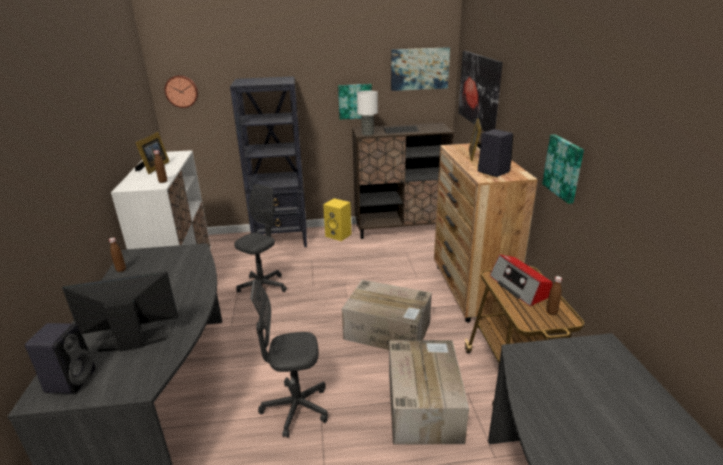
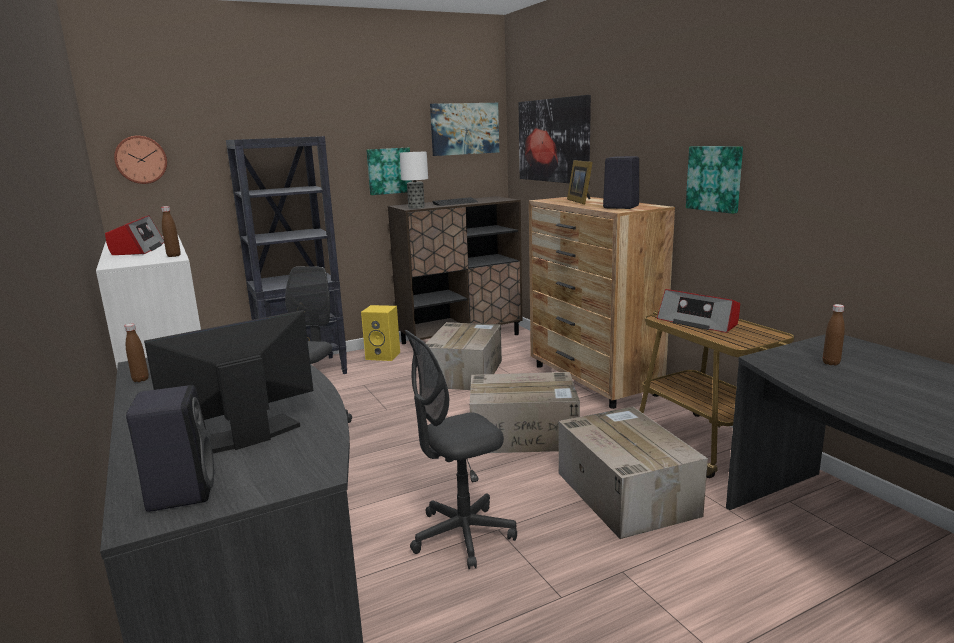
camera: 20 degrees left, 10 degrees down
picture frame [135,132,170,174] -> radio [105,215,164,255]
brown bottle [546,276,562,315] -> brown bottle moved to [823,304,845,365]
none -> cardboard box [426,322,502,390]

